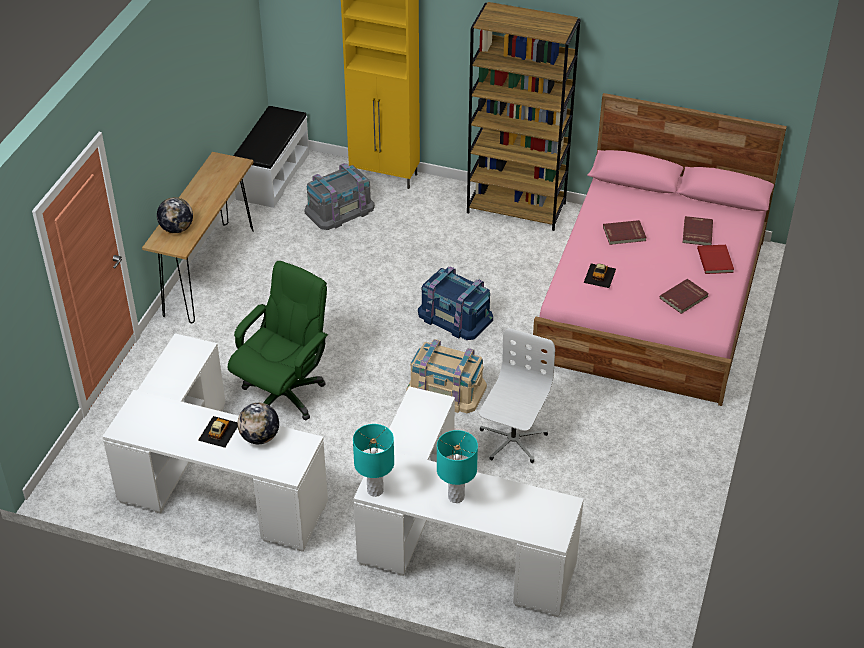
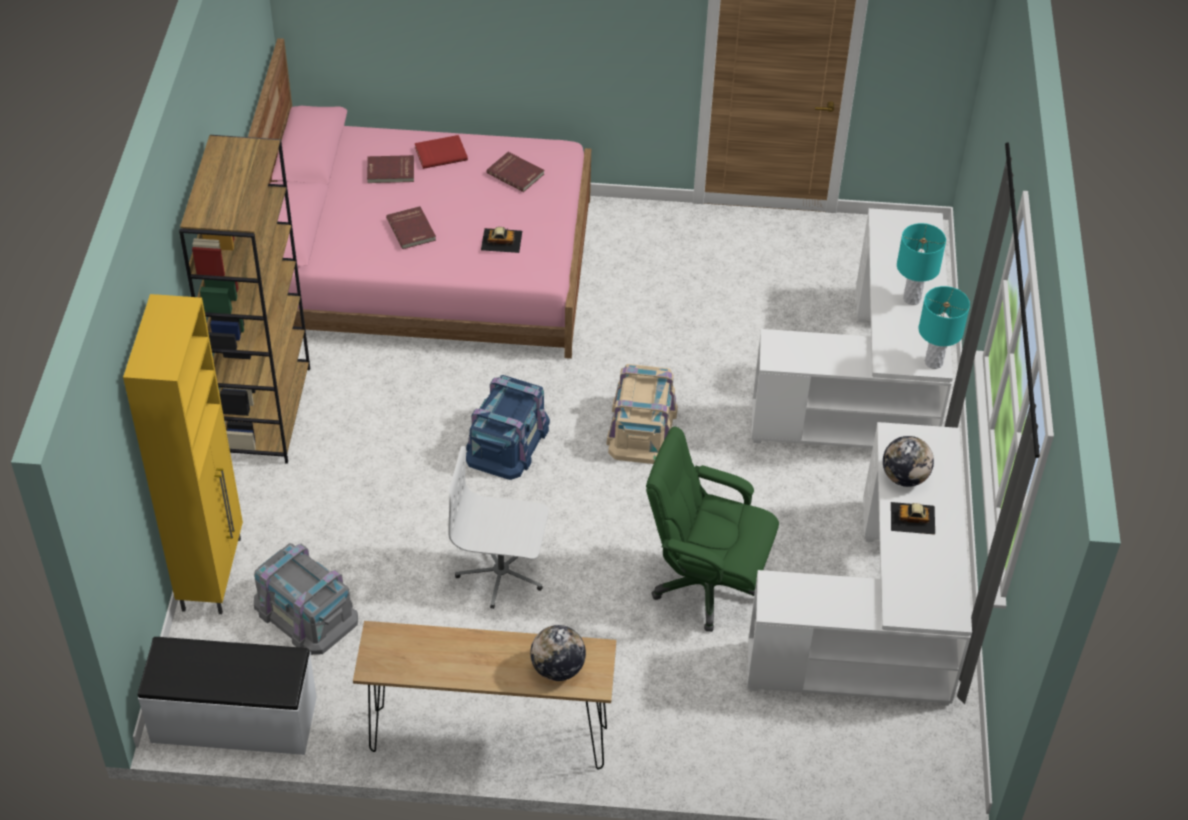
camera: 105 degrees left, 5 degrees up
white office chair [479,328,555,463] -> white office chair moved to [448,446,549,609]

